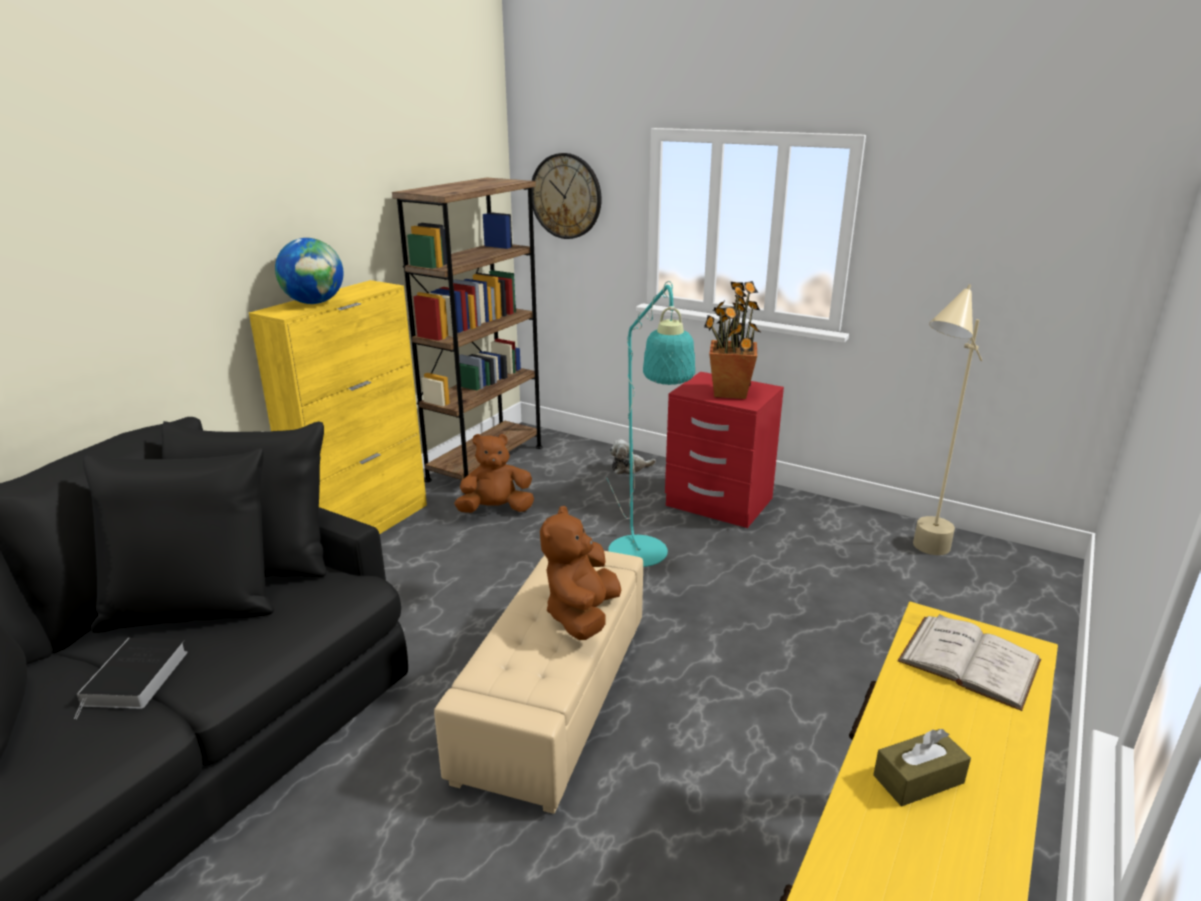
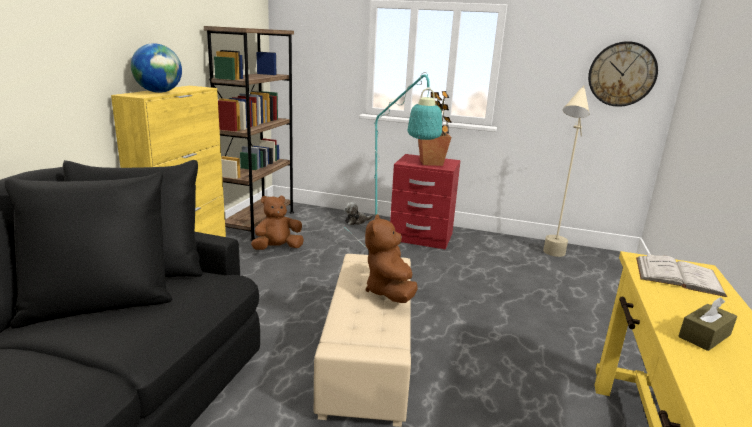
camera: 15 degrees left, 5 degrees down
book [74,638,188,719] -> none
wall clock [532,153,601,239] -> wall clock moved to [588,41,658,107]

